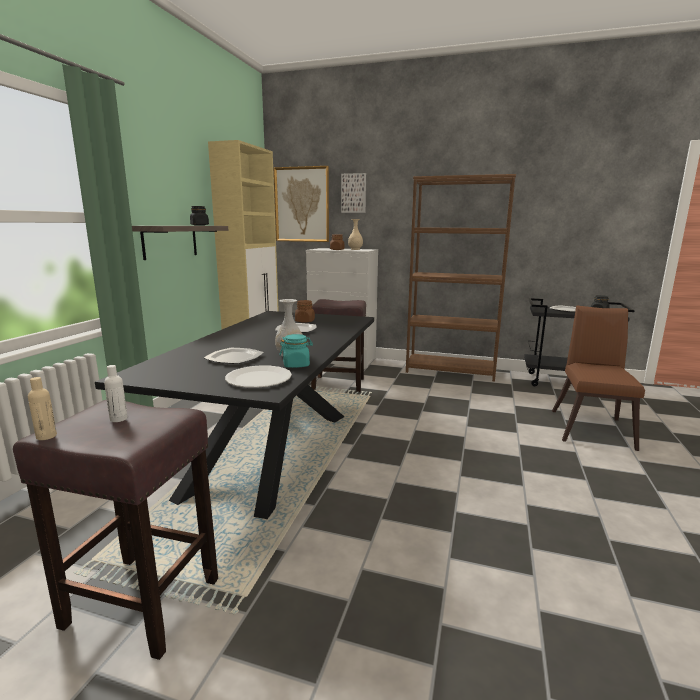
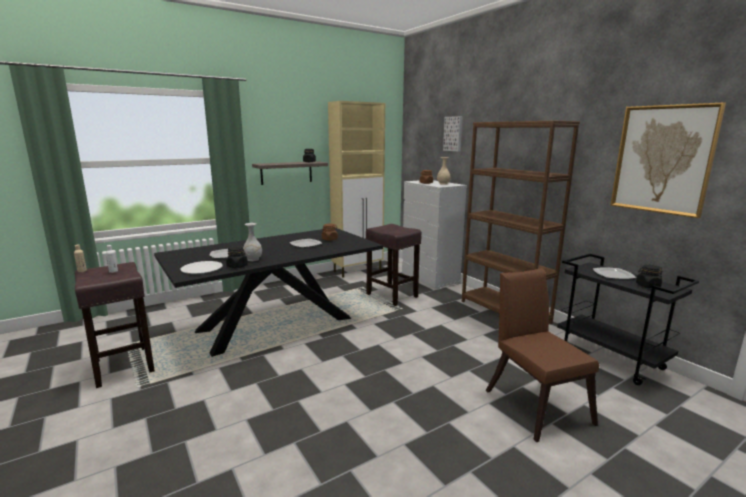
camera: 40 degrees right, 0 degrees up
picture [273,166,329,242] -> picture moved to [610,102,726,218]
turquoise jar [280,334,313,368] -> black jar [226,246,248,268]
brown chair [552,305,645,451] -> brown chair turned 75 degrees counterclockwise [486,268,599,442]

